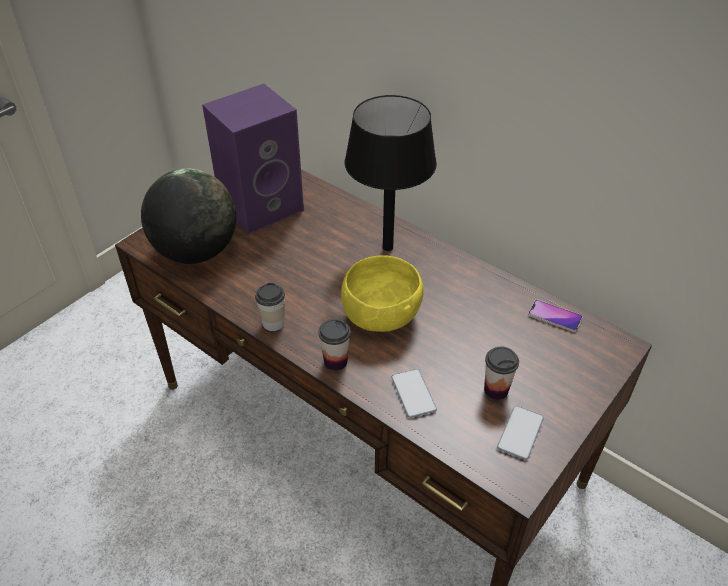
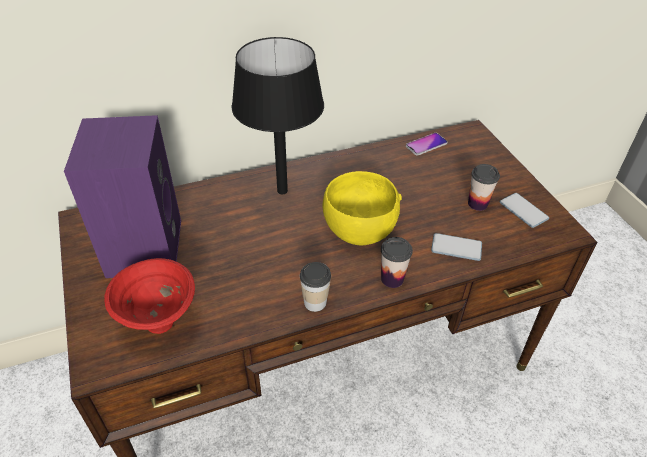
camera: 60 degrees left, 0 degrees up
globe [141,168,236,264] -> red bowl [104,258,195,334]

